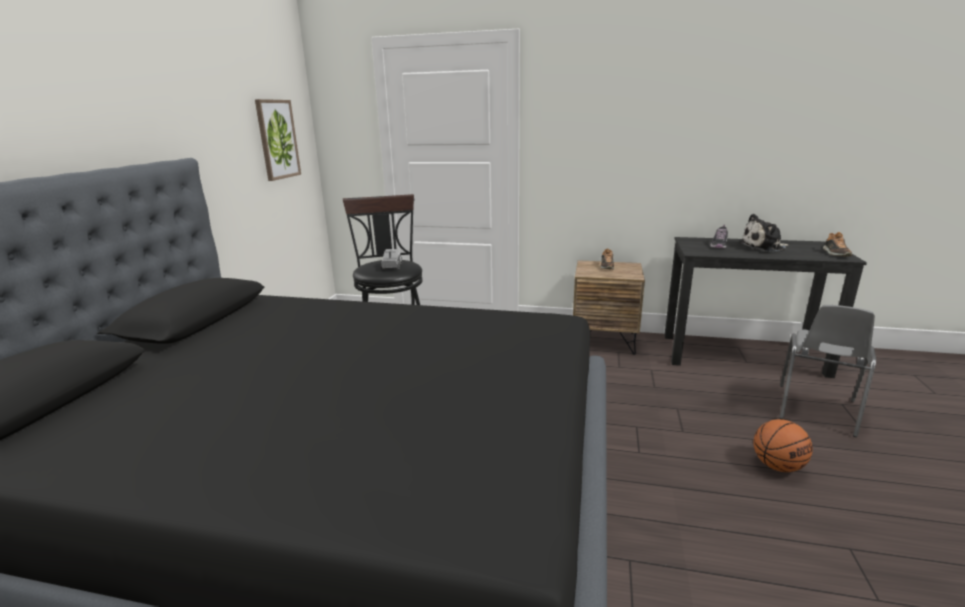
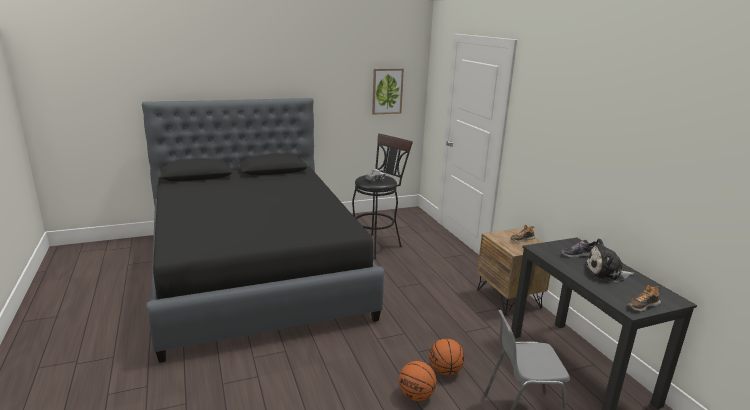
camera: 55 degrees right, 0 degrees up
plush toy [739,214,789,251] -> plush toy turned 45 degrees counterclockwise [584,239,634,282]
none -> basketball [429,339,465,375]

